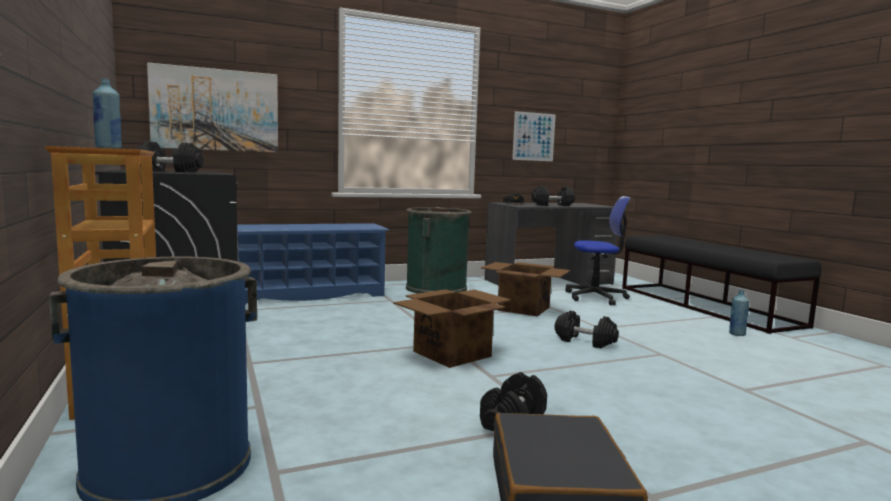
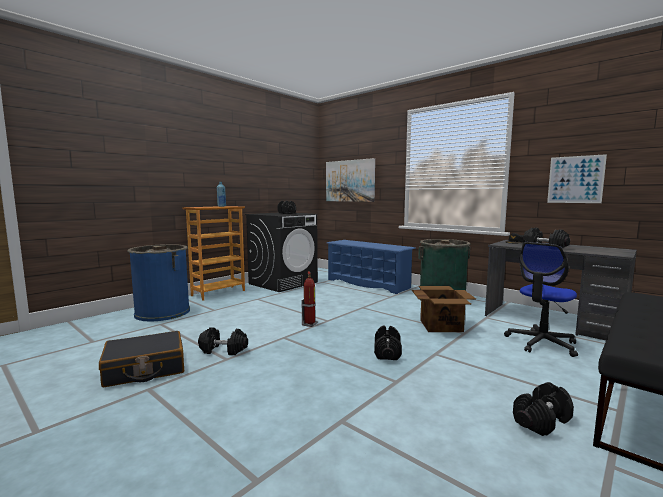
camera: 65 degrees right, 0 degrees up
cardboard box [393,289,512,368] -> fire extinguisher [302,271,317,327]
office chair [565,196,631,305] -> office chair turned 75 degrees clockwise [504,242,578,357]
blue bottle [729,290,749,336] -> black dumbbell [513,382,574,436]

